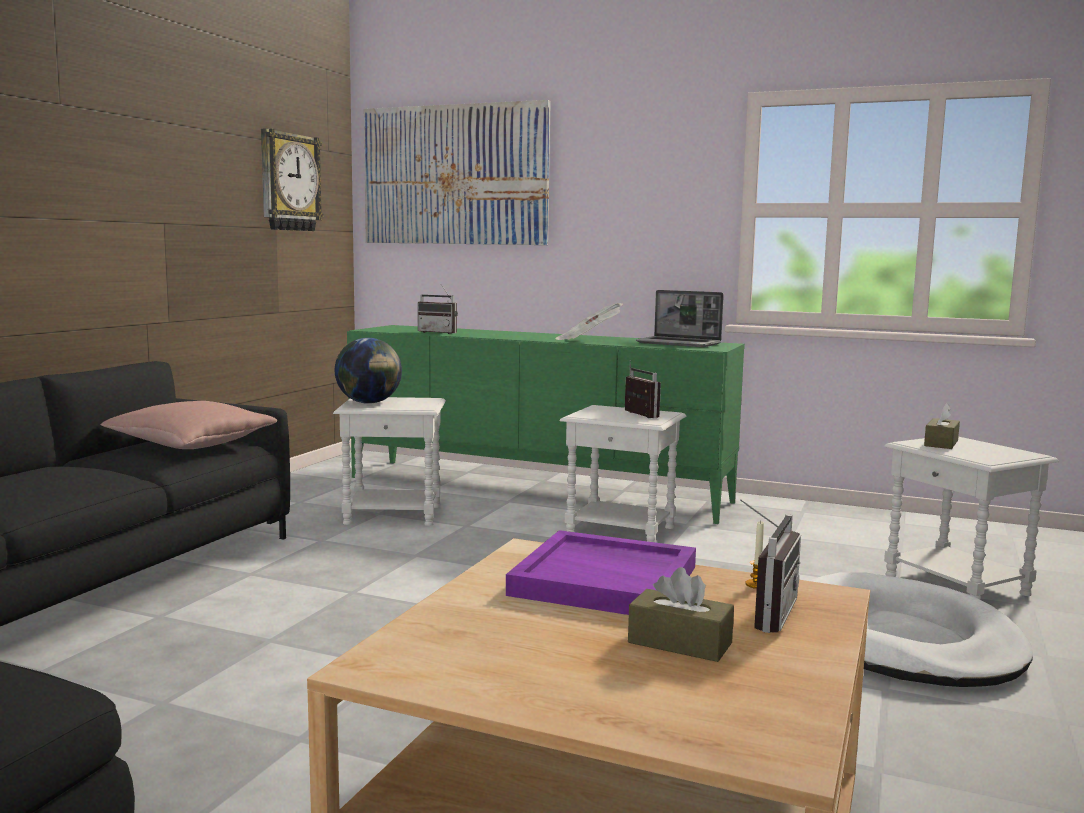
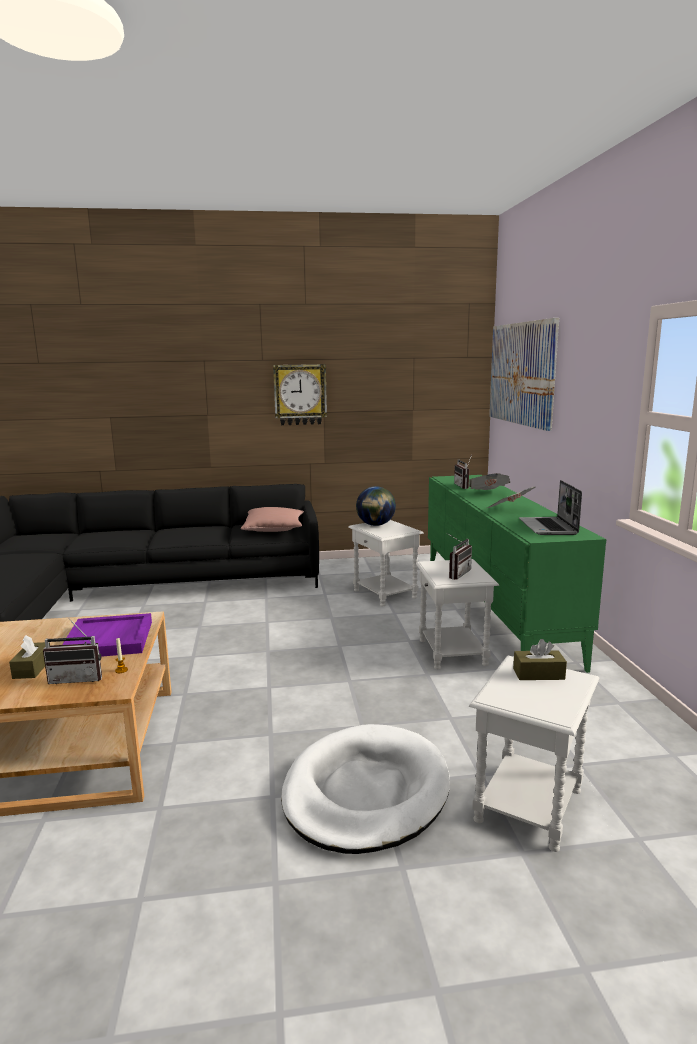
camera: 60 degrees right, 5 degrees up
wall clock [261,129,324,231] -> wall clock moved to [273,364,327,425]
none -> newspaper [469,473,510,490]

